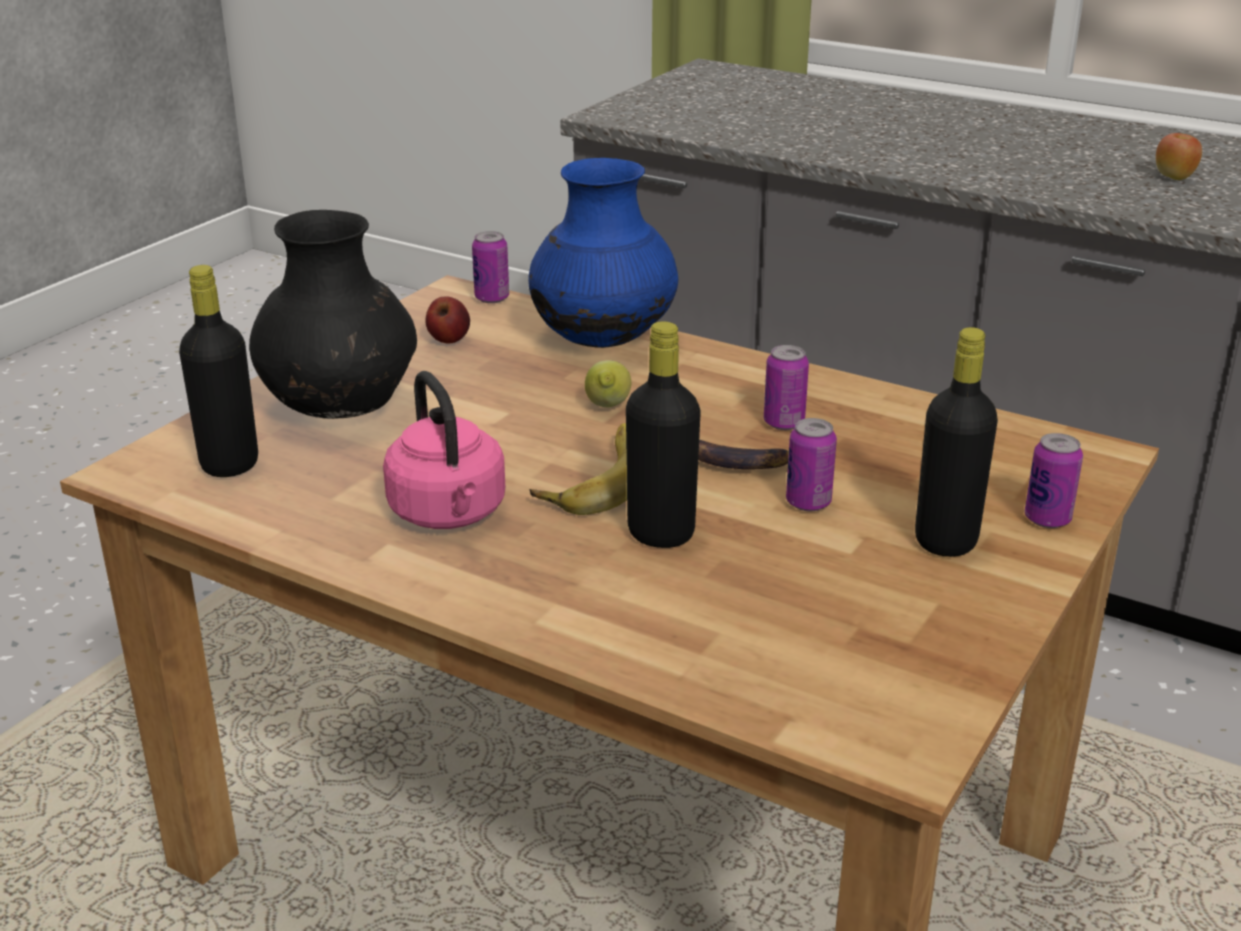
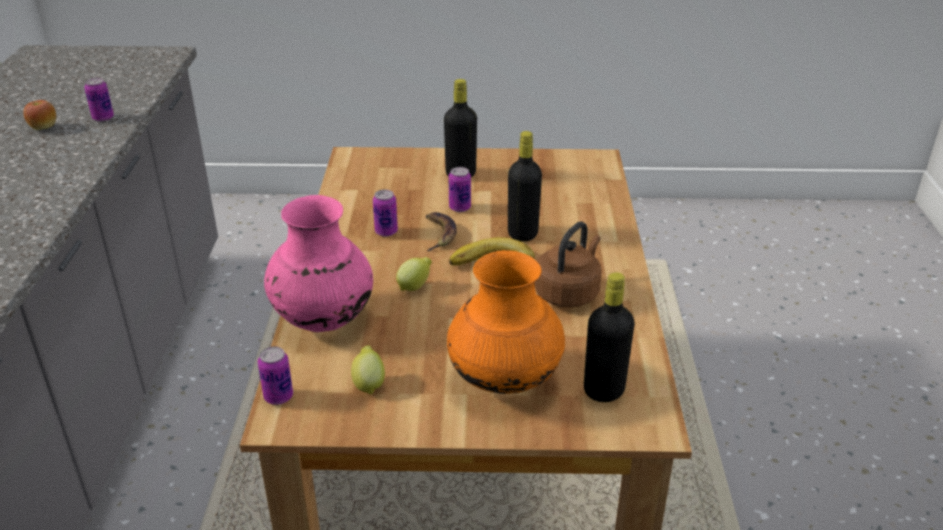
camera: 120 degrees left, 5 degrees up
black vase [249,210,417,419] -> orange vase [447,250,565,394]
pink kettle [383,371,505,529] -> brown kettle [535,221,602,308]
apple [425,297,470,343] -> lemon [351,345,385,395]
blue vase [528,158,678,348] -> pink vase [264,195,373,332]
can [1025,433,1083,528] -> can moved to [84,78,114,122]

